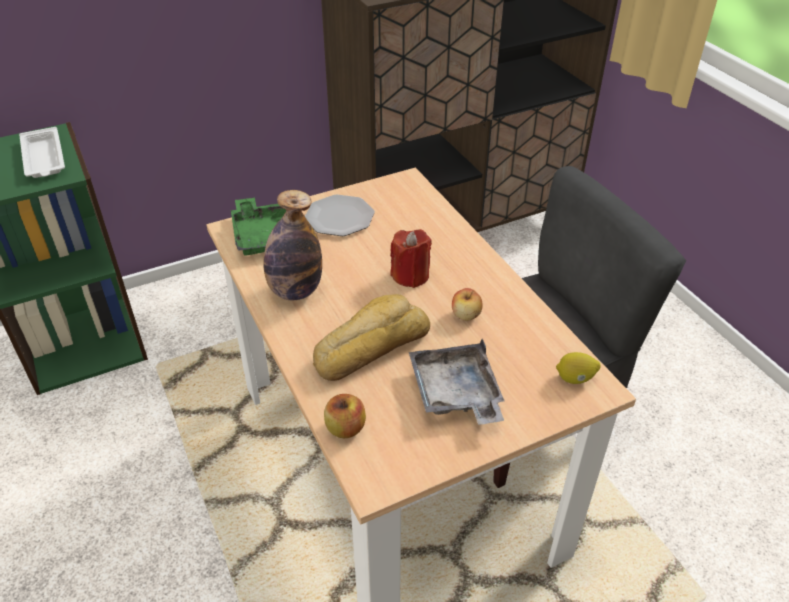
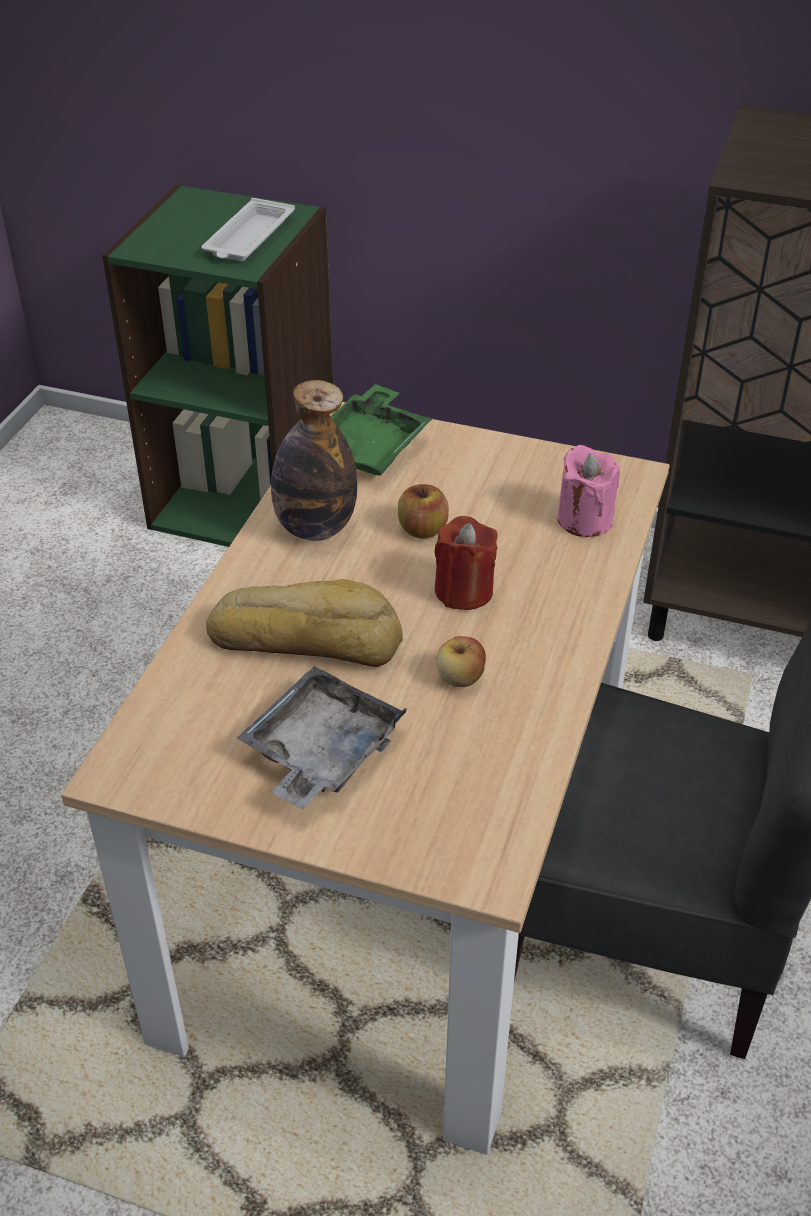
camera: 45 degrees right, 0 degrees up
plate [305,194,375,236] -> none
apple [324,394,366,438] -> apple moved to [398,484,449,539]
lemon [556,352,601,384] -> none
none -> pink candle [558,444,620,537]

